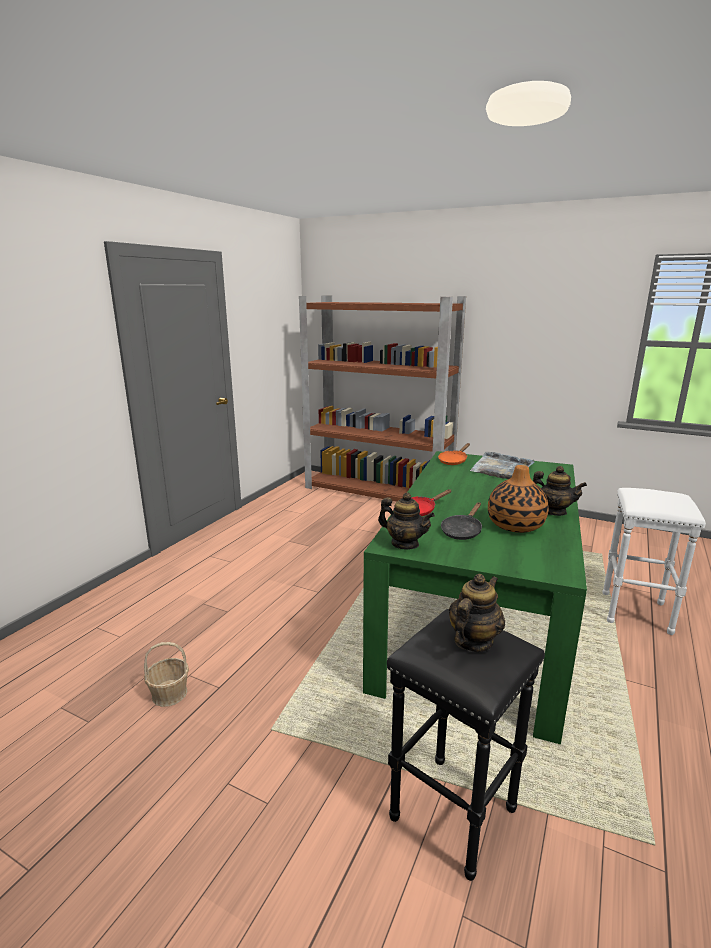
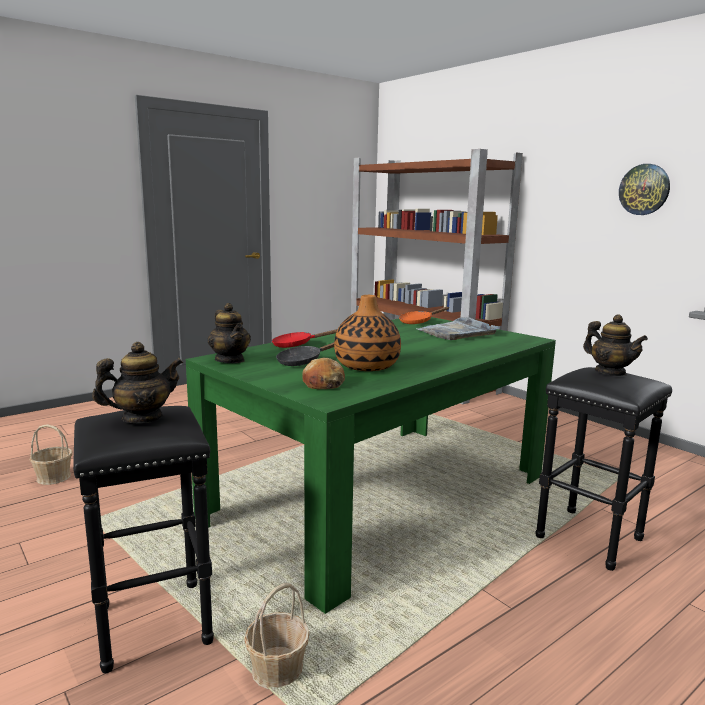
camera: 25 degrees right, 5 degrees down
teapot [533,466,587,516] -> teapot moved to [583,314,648,376]
white stool [602,488,706,635] -> black stool [536,367,672,571]
none -> basket [244,583,310,690]
none -> bread [302,358,345,389]
none -> wall clock [619,164,670,215]

